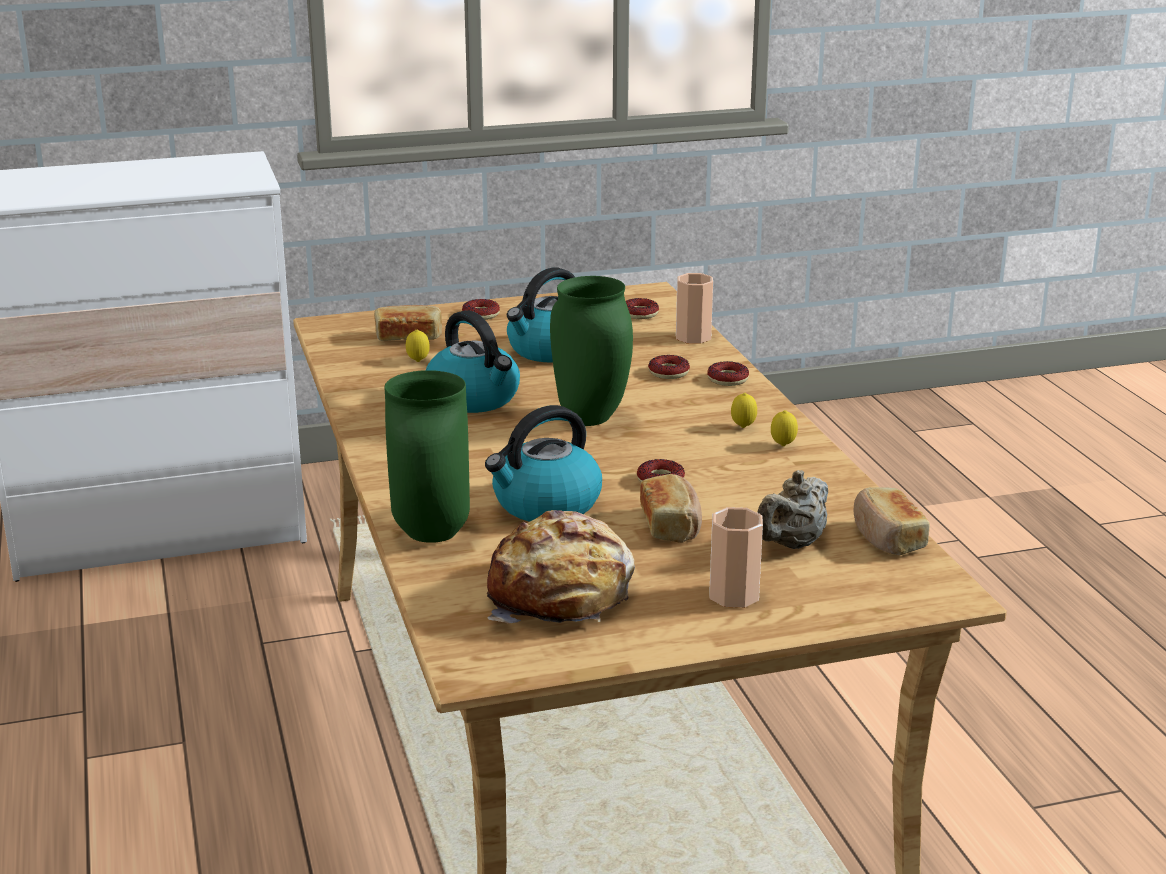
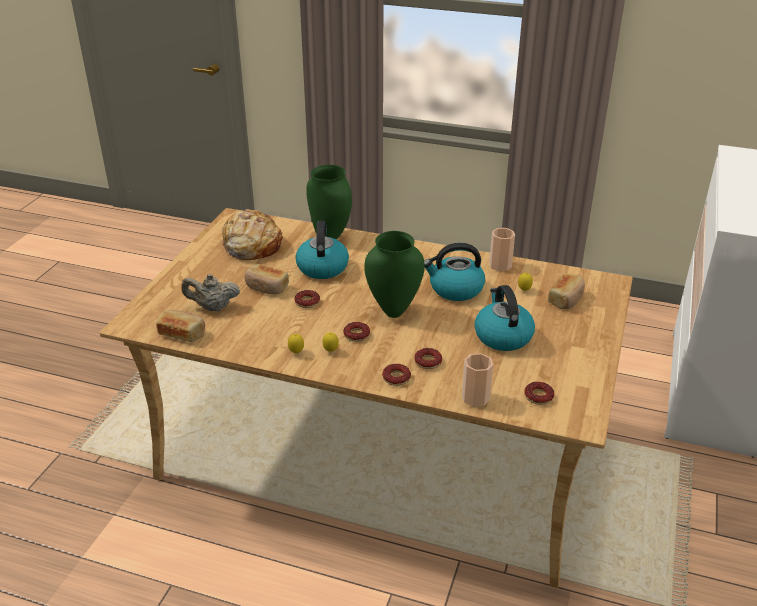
camera: 125 degrees right, 10 degrees up
donut [462,299,500,320] -> donut moved to [343,322,370,342]
cup [710,507,763,608] -> cup moved to [489,228,515,271]
beige teapot [757,470,828,549] -> beige teapot turned 75 degrees counterclockwise [181,274,240,311]

